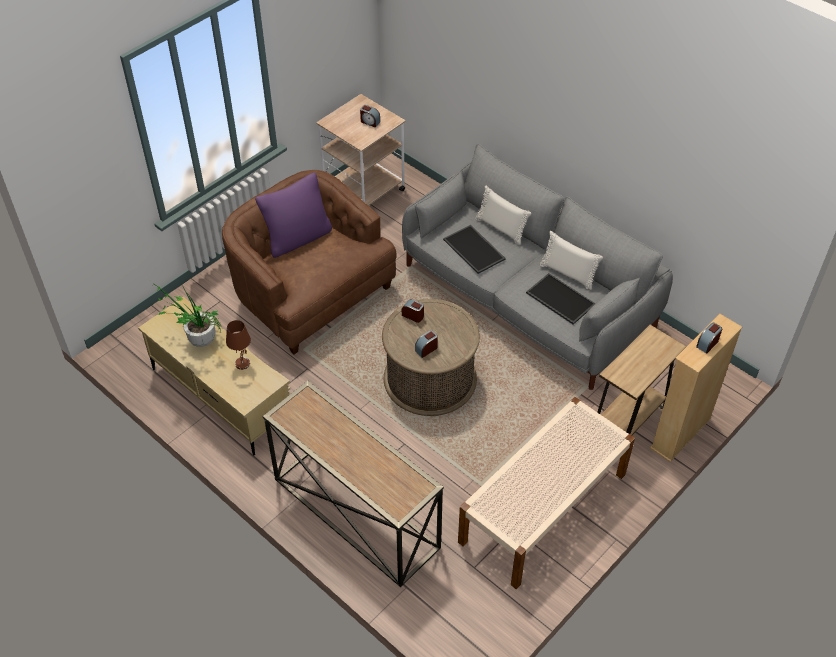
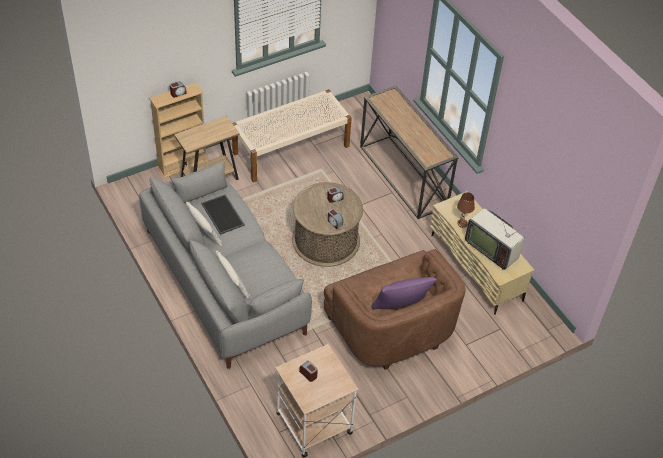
camera: 165 degrees left, 0 degrees up
potted plant [151,281,222,347] -> television [465,209,525,270]
tray [443,225,506,274] -> none

